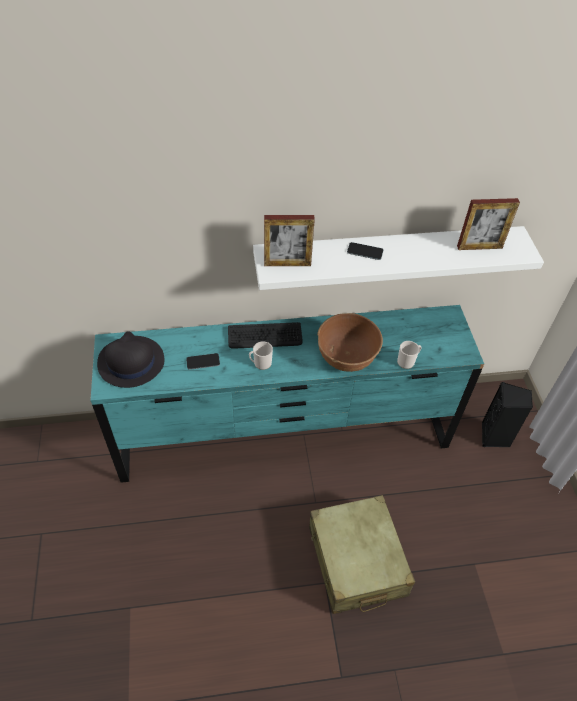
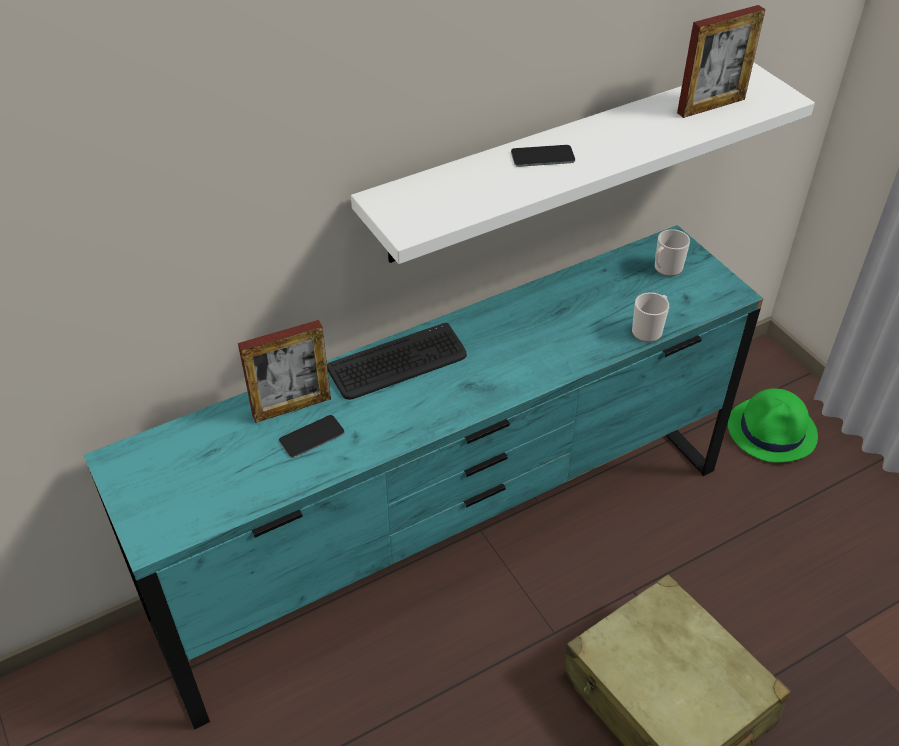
camera: 20 degrees left, 5 degrees down
black hat [97,331,164,388] -> none
mug [249,341,273,370] -> mug moved to [655,229,690,276]
picture frame [264,215,315,266] -> picture frame moved to [238,320,331,423]
brown bowl [317,313,383,372] -> none
black speaker [482,382,533,447] -> green hat [728,388,818,463]

